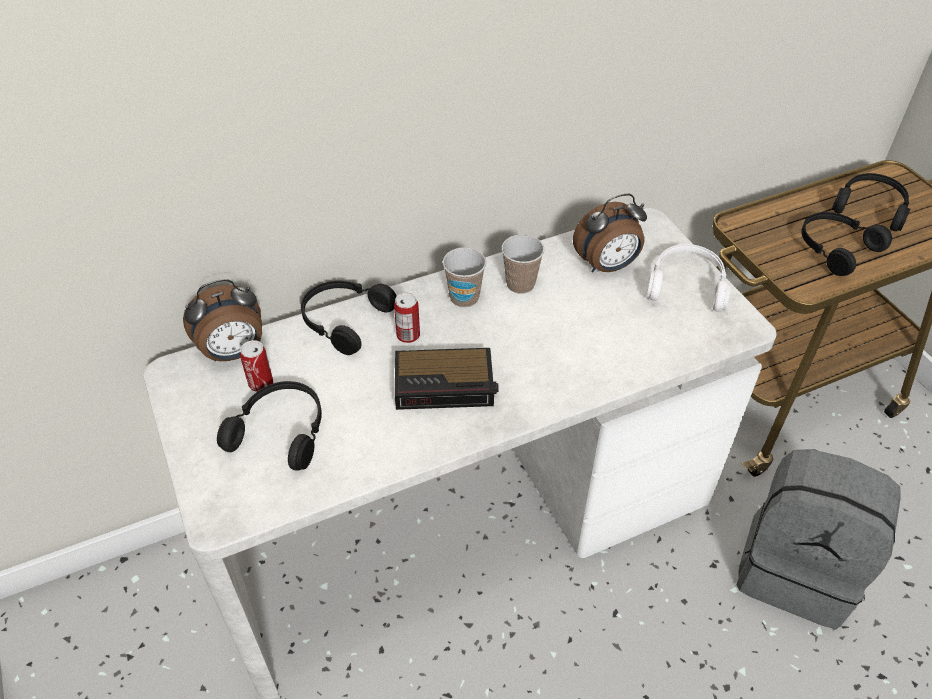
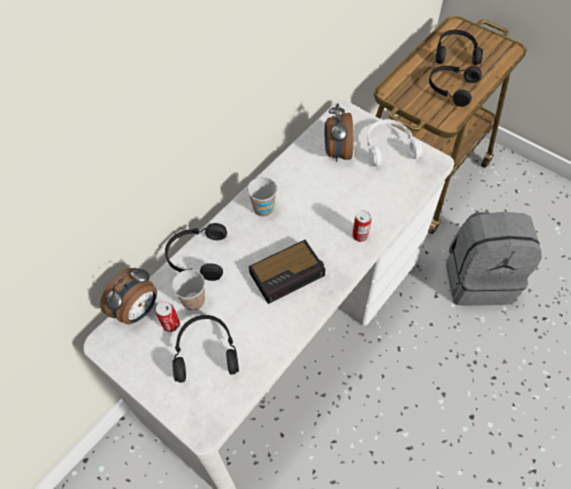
camera: 25 degrees left, 10 degrees up
can [394,293,420,343] -> can moved to [352,210,371,242]
cup [501,234,544,294] -> cup moved to [172,270,205,311]
alarm clock [573,194,647,273] -> alarm clock turned 135 degrees clockwise [325,103,354,162]

